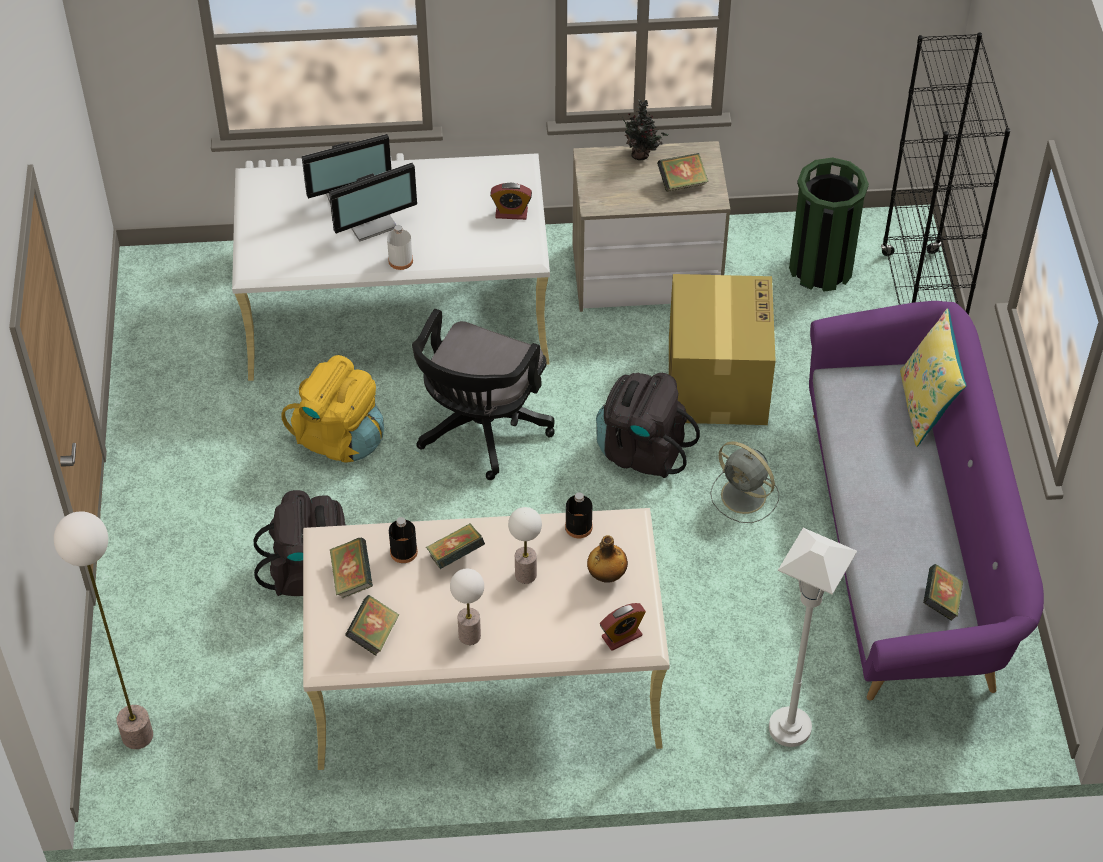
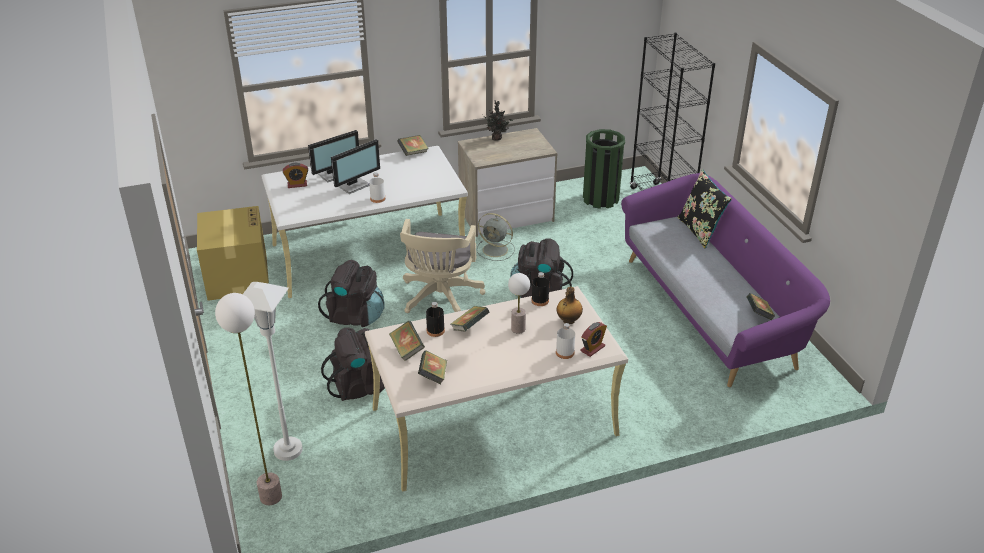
camera: 15 degrees left, 15 degrees down
yellow backpack [281,355,384,463] -> black backpack [318,260,385,327]
black office chair [412,309,555,480] -> beige office chair [400,219,485,313]
table lamp [450,569,484,645] -> none
alarm clock [490,183,532,220] -> alarm clock moved to [283,163,308,188]
book [657,153,709,192] -> book moved to [397,135,429,156]
cardboard box [669,274,776,425] -> cardboard box moved to [197,206,269,301]
grey fan [710,441,779,523] -> grey fan moved to [477,213,515,261]
white floor lamp [769,528,857,747] -> white floor lamp moved to [243,282,303,461]
yellow pillow [900,308,967,447] -> black pillow [677,169,732,249]
none -> white bottle [556,323,575,359]

